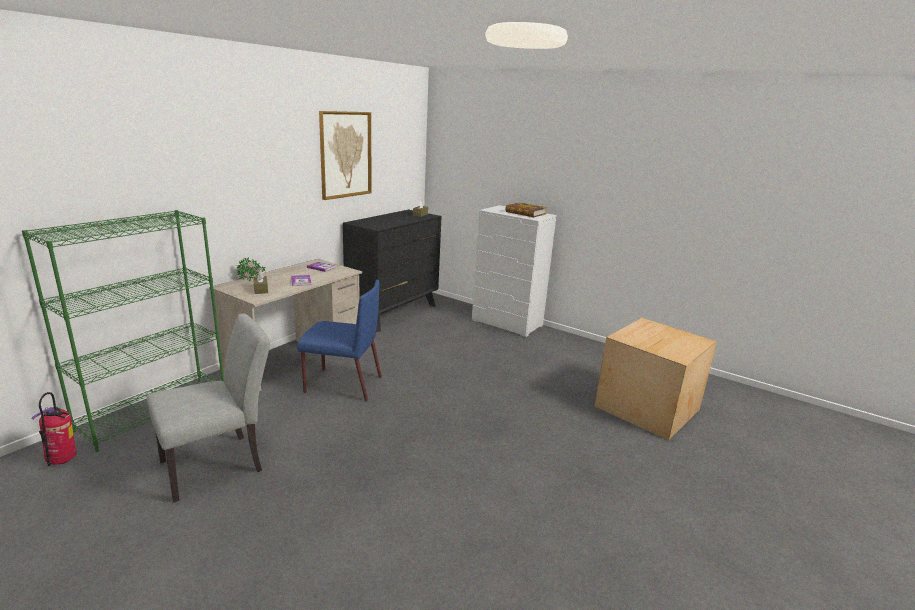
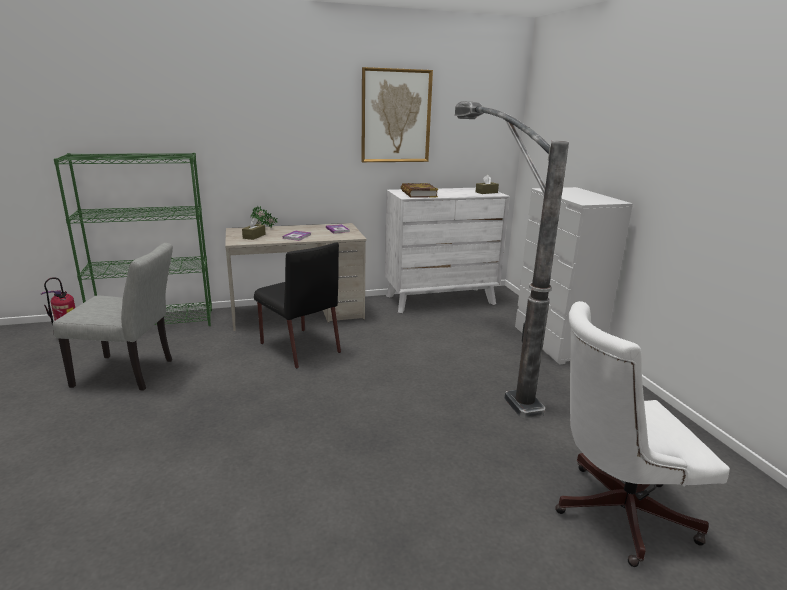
camera: 40 degrees right, 0 degrees up
blue chair [297,280,382,401] -> black chair [254,243,341,368]
black dresser [343,210,442,332] -> white dresser [385,188,510,313]
book [505,202,547,217] -> book moved to [401,183,438,198]
cardboard box [594,318,717,440] -> white office chair [555,301,730,567]
none -> floor lamp [455,101,569,419]

